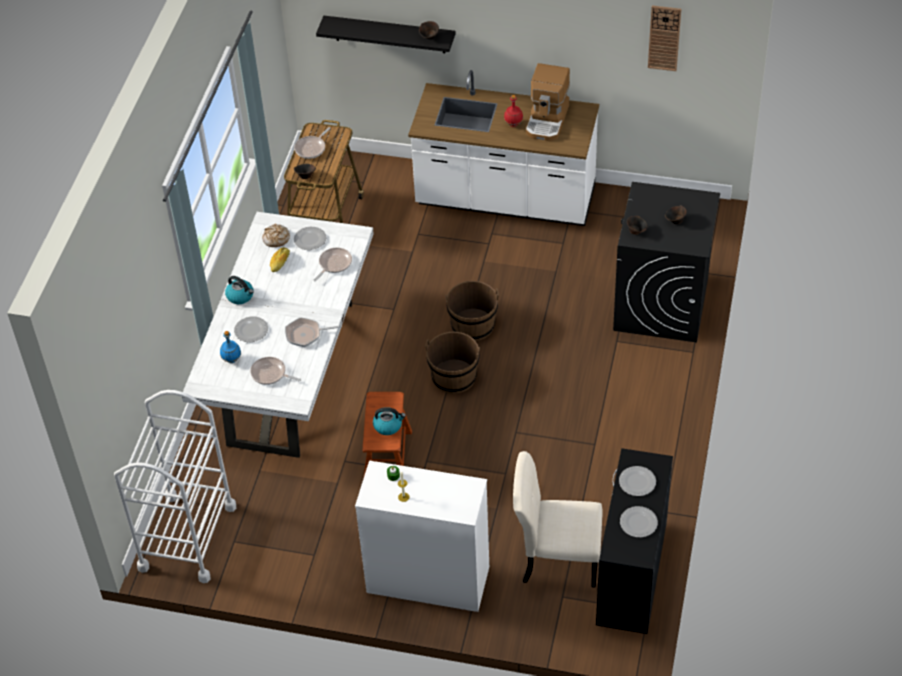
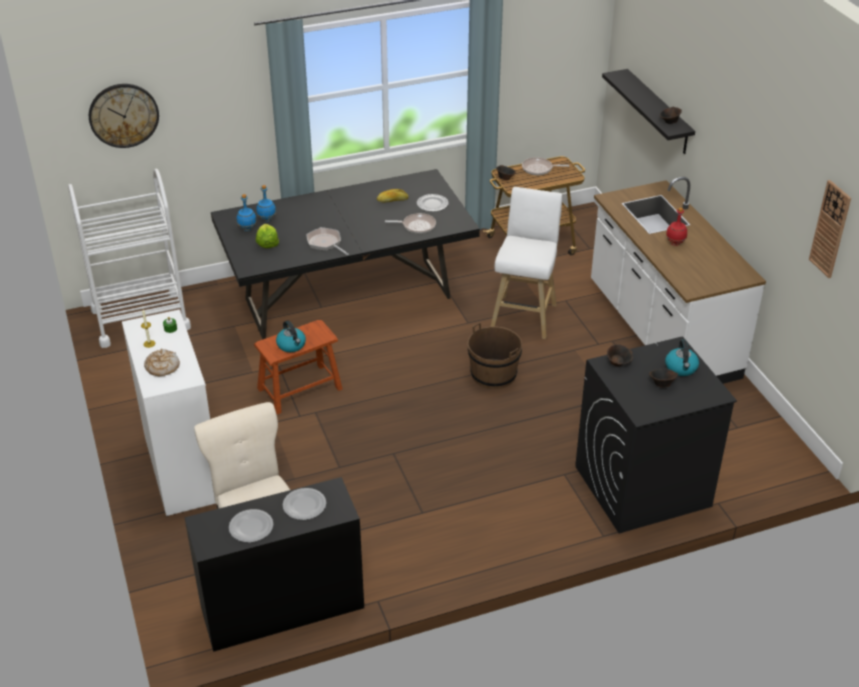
camera: 55 degrees right, 10 degrees down
white dining table [182,212,374,458] -> black dining table [211,169,480,340]
kettle [225,276,254,304] -> kettle moved to [665,340,699,376]
plate [234,316,268,342] -> none
frying pan [250,357,301,385] -> lettuce [256,224,279,248]
bread [262,223,290,247] -> bread moved to [144,349,180,376]
brown bucket [425,332,480,394] -> none
coffee machine [526,63,570,141] -> none
none -> wall clock [89,84,159,148]
none -> blue bottle [237,194,257,231]
none -> white stool [490,187,562,339]

